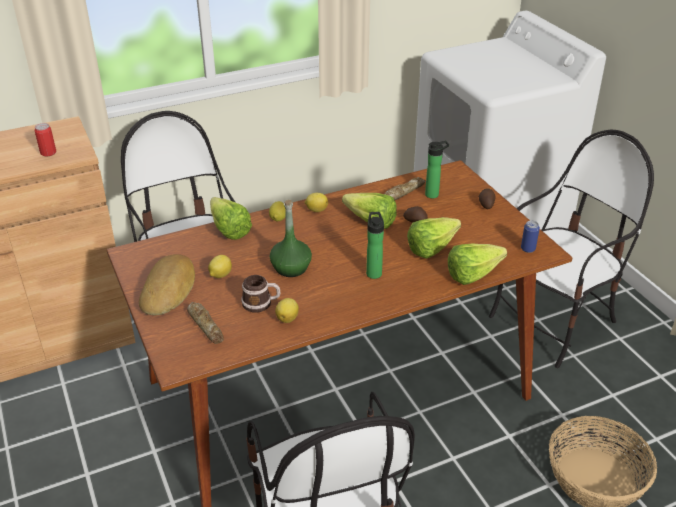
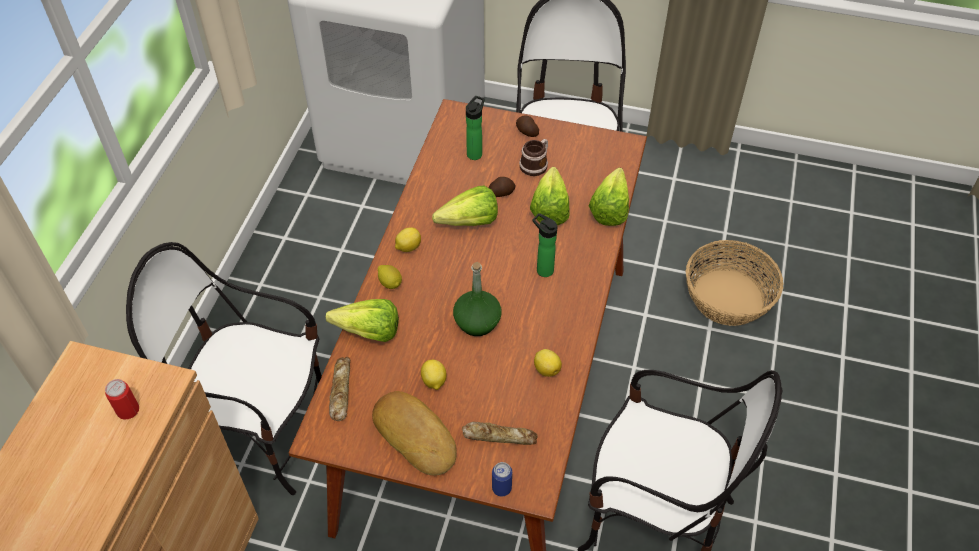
camera: 50 degrees left, 15 degrees up
mug [241,275,281,313] -> mug moved to [519,139,548,176]
bread [385,177,425,200] -> bread moved to [329,357,350,421]
can [521,220,540,253] -> can moved to [492,462,512,496]

